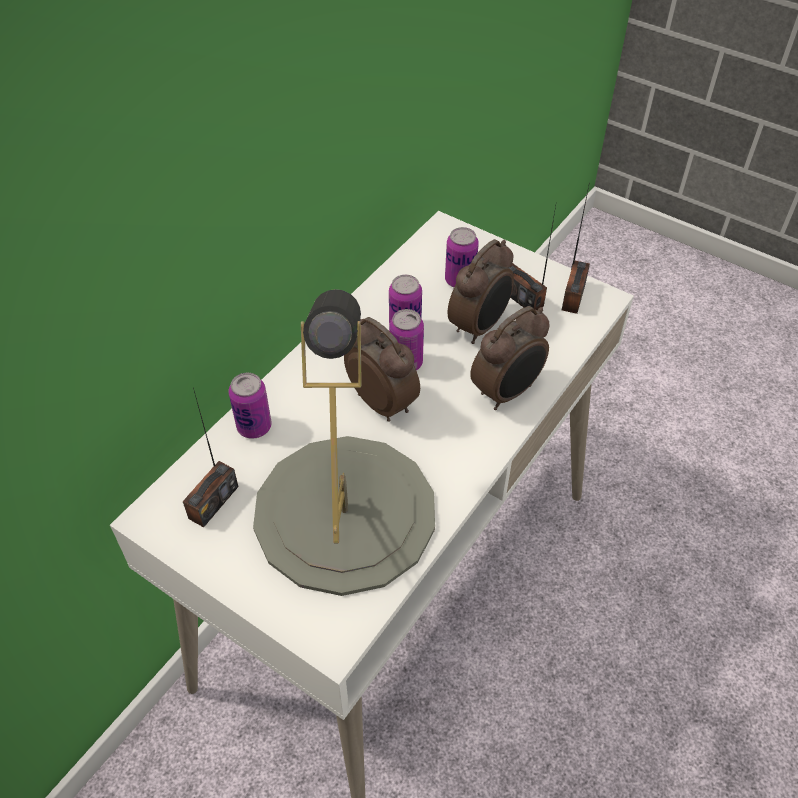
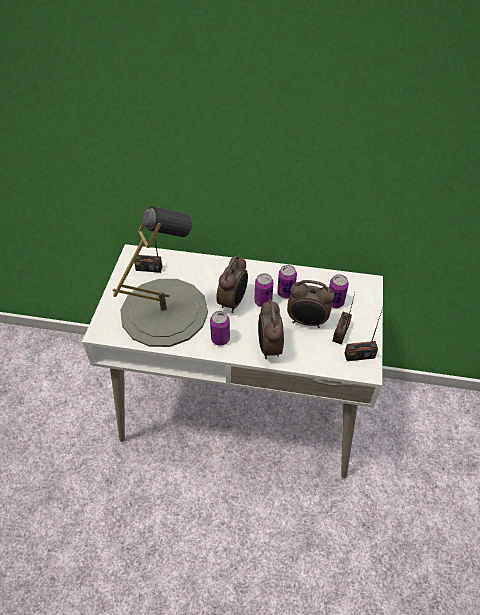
camera: 65 degrees right, 0 degrees up
can [229,373,272,439] -> can moved to [210,311,230,346]
alarm clock [470,306,550,410] -> alarm clock turned 60 degrees clockwise [258,299,284,359]

